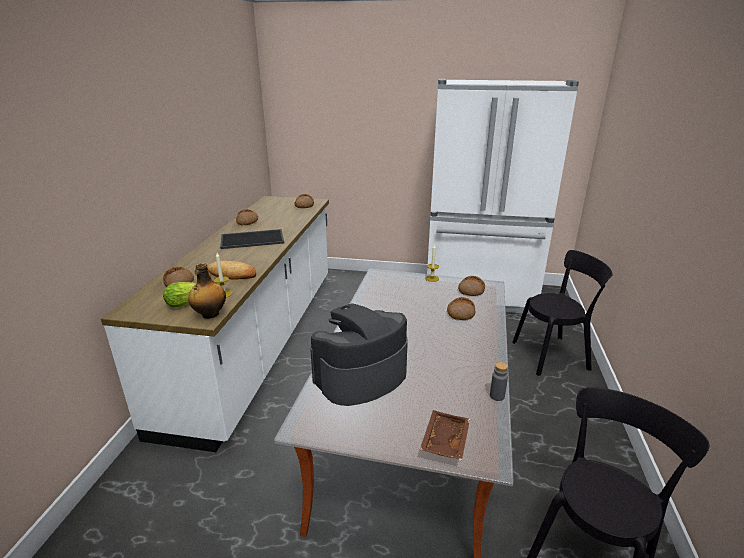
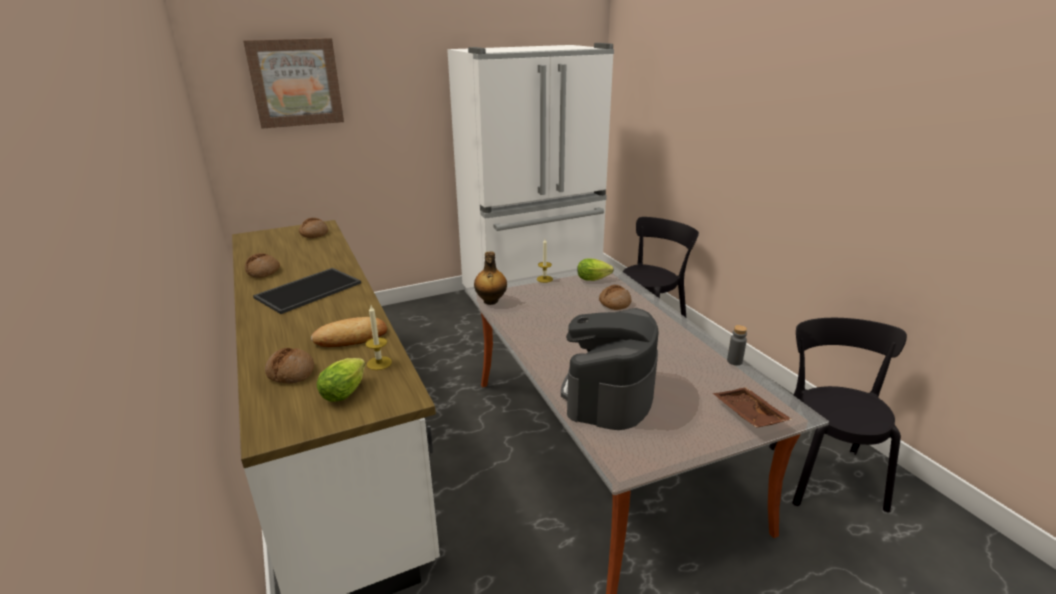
camera: 35 degrees left, 0 degrees up
bottle [188,263,226,319] -> bottle moved to [474,252,507,305]
bread [458,276,485,296] -> lettuce [577,258,614,281]
none -> picture [243,38,344,129]

